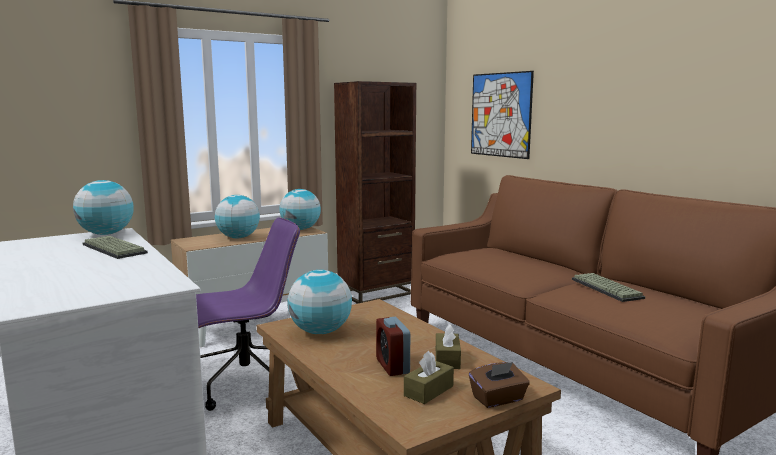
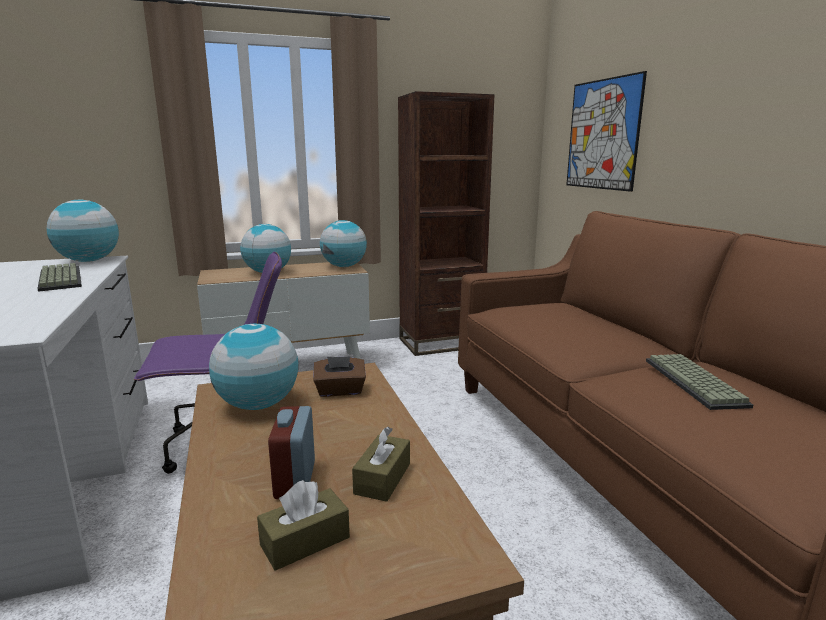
camera: 15 degrees right, 5 degrees up
brown tissue box [469,362,530,408] -> brown tissue box moved to [314,356,366,397]

